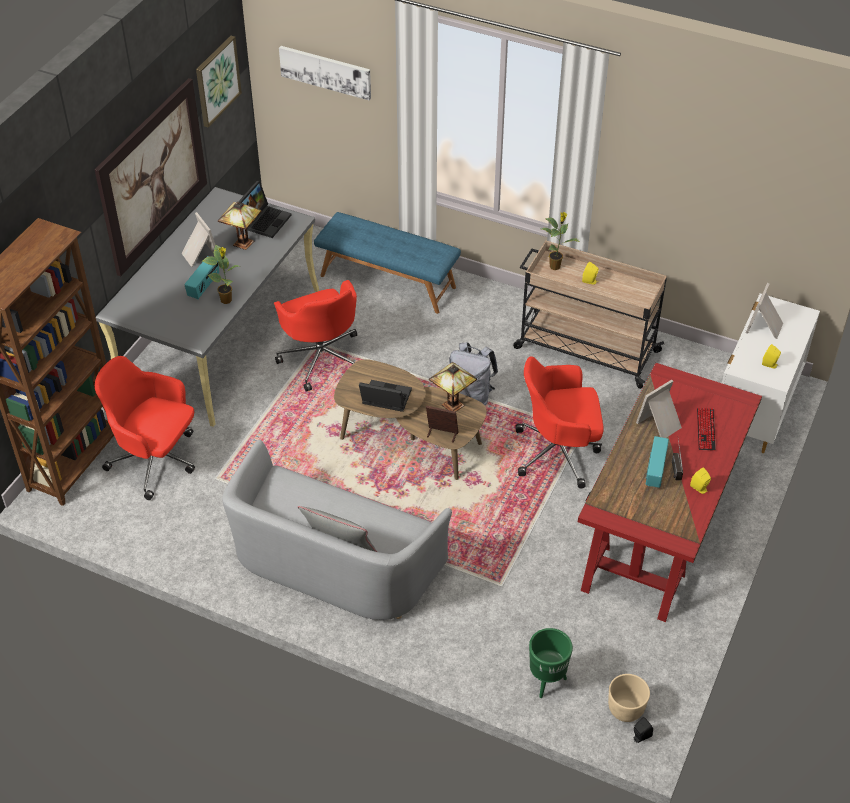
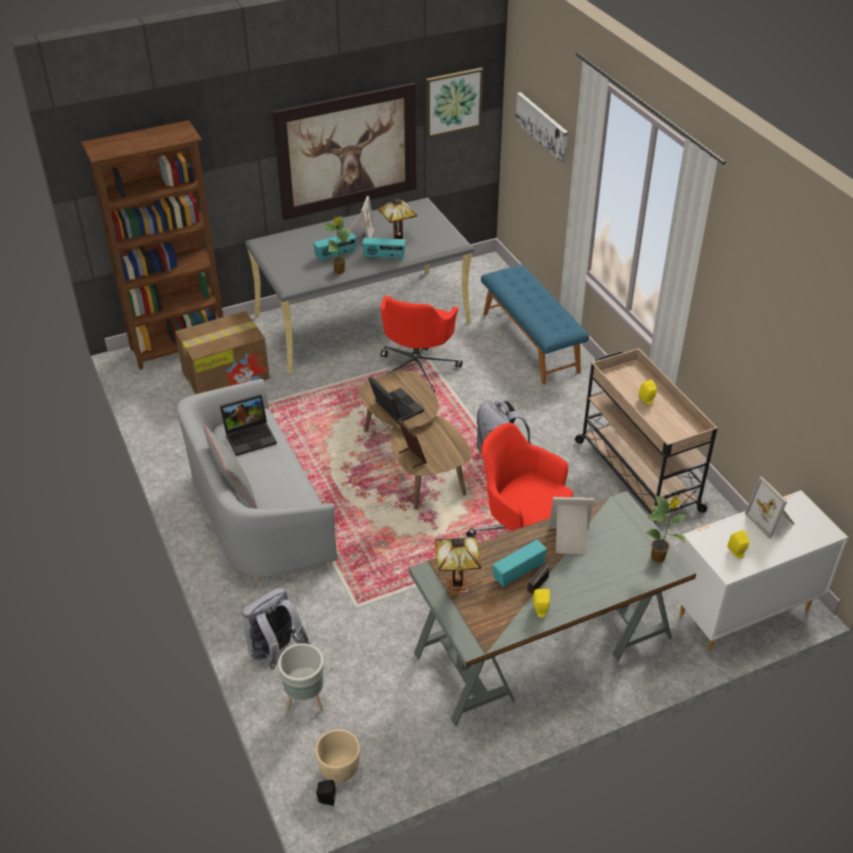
camera: 40 degrees right, 5 degrees down
red office chair [95,356,195,500] -> cardboard box [175,311,270,394]
laptop [238,181,292,238] -> laptop moved to [220,394,277,456]
table lamp [429,362,477,412] -> table lamp moved to [434,537,481,593]
green planter [529,628,573,698] -> grey planter [278,643,324,712]
potted plant [541,212,580,270] -> potted plant moved to [646,495,687,563]
red desk [578,363,762,622] -> grey desk [409,491,697,726]
keyboard [697,408,716,450] -> none
picture frame [746,283,783,339] -> picture frame turned 90 degrees counterclockwise [745,476,794,539]
none -> grey backpack [242,588,310,670]
none -> radio [362,238,406,260]

